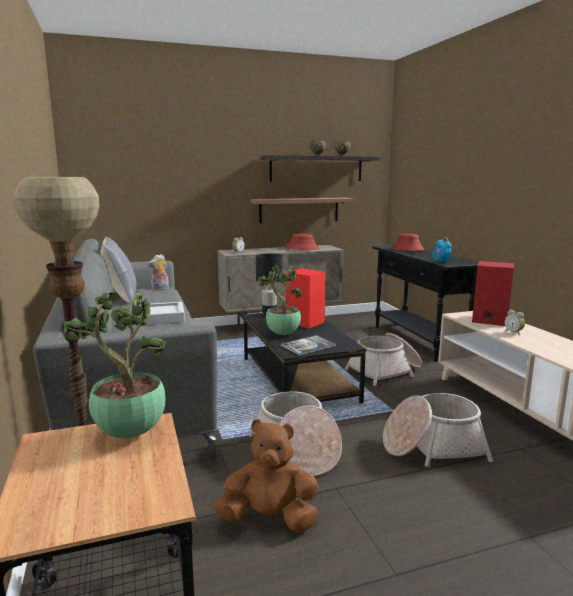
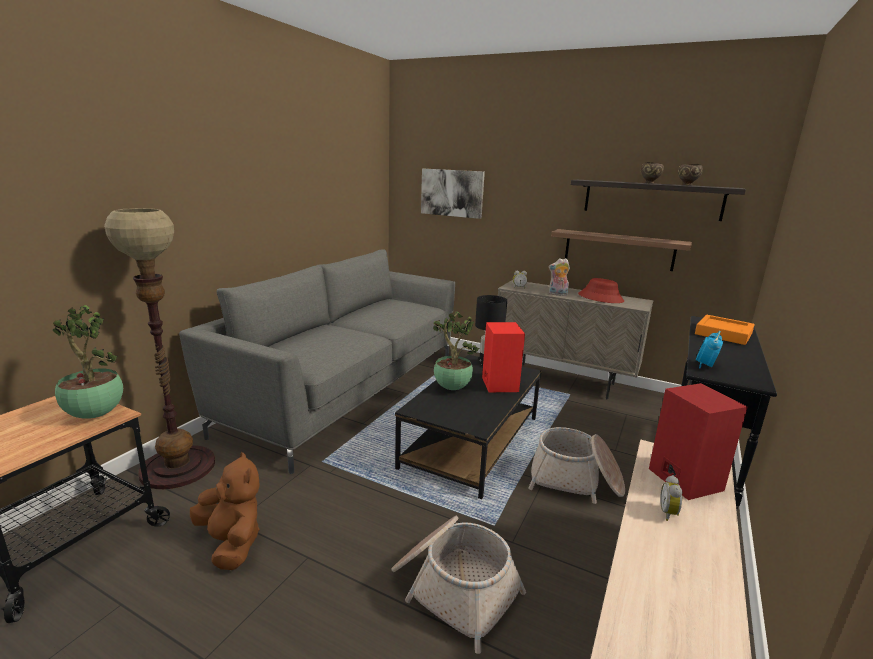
camera: 45 degrees right, 5 degrees up
grey pillow [101,237,137,303] -> none
grey tray [140,302,185,325] -> none
plush toy [147,254,169,291] -> plush toy moved to [549,258,570,296]
basket [249,391,342,476] -> none
book [281,335,336,355] -> none
red hat [392,234,424,251] -> orange tray [695,315,755,345]
none -> picture [421,169,485,219]

